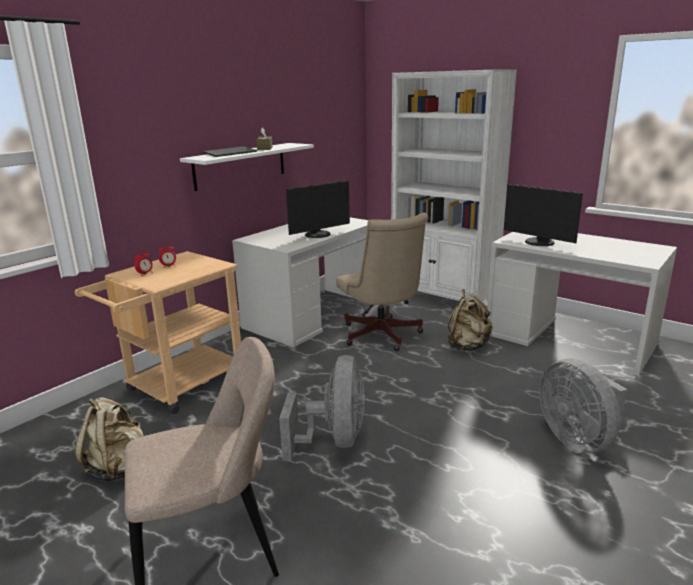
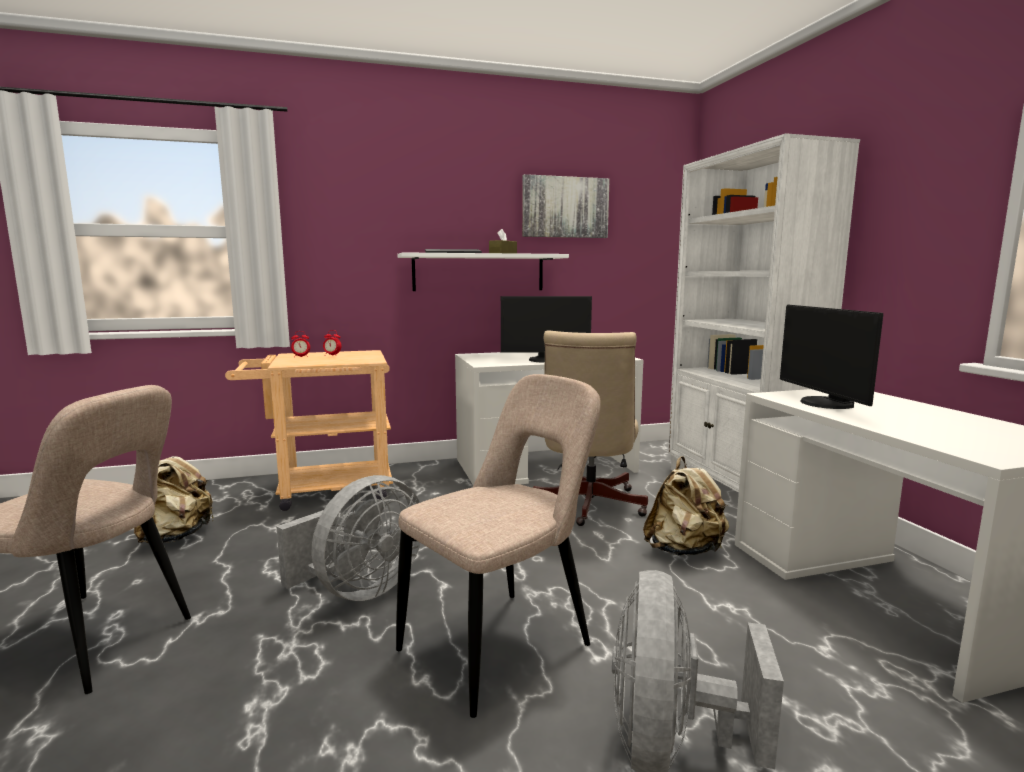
camera: 35 degrees right, 10 degrees down
none -> beige chair [396,374,601,718]
none -> picture [522,174,610,238]

